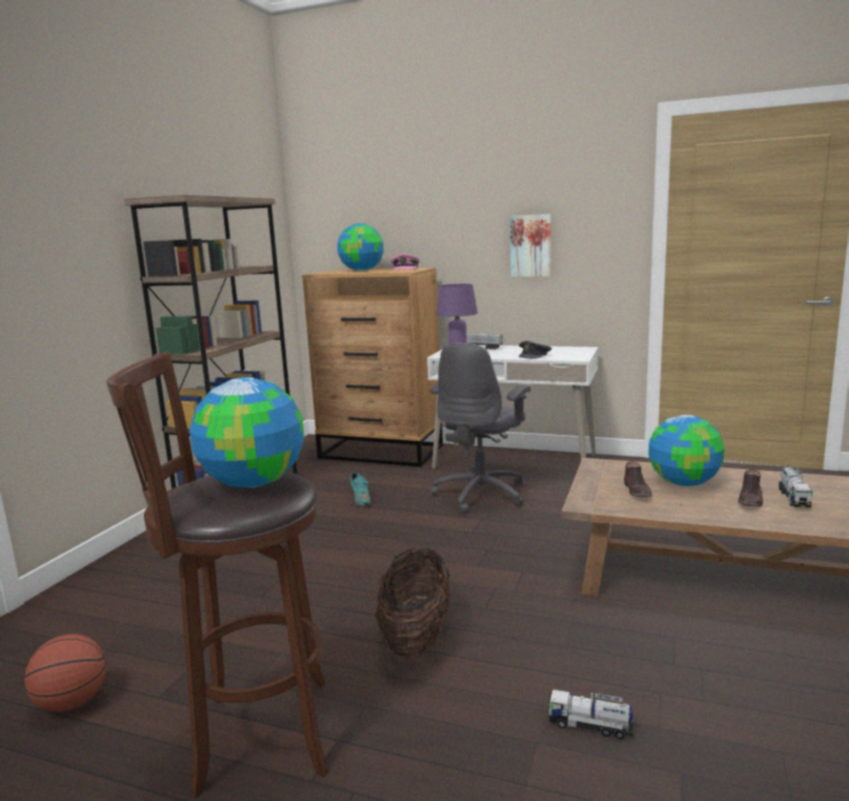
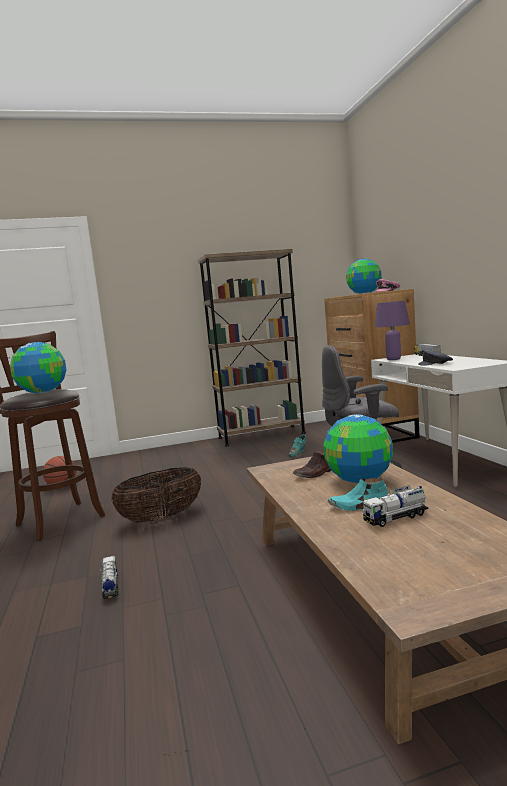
camera: 55 degrees right, 5 degrees down
picture [510,214,551,277] -> none
brown shoe [738,469,763,507] -> turquoise shoe [328,478,388,511]

